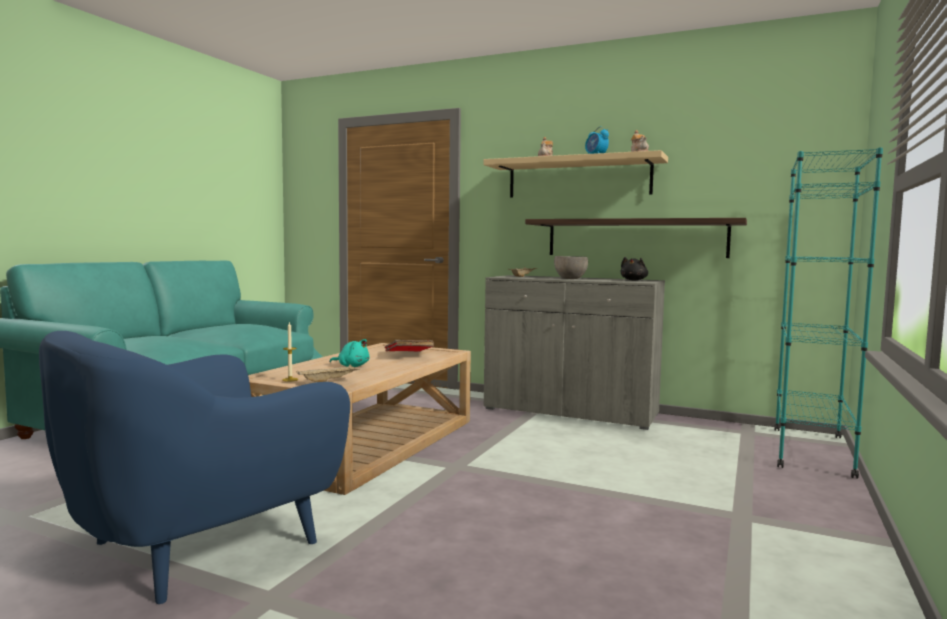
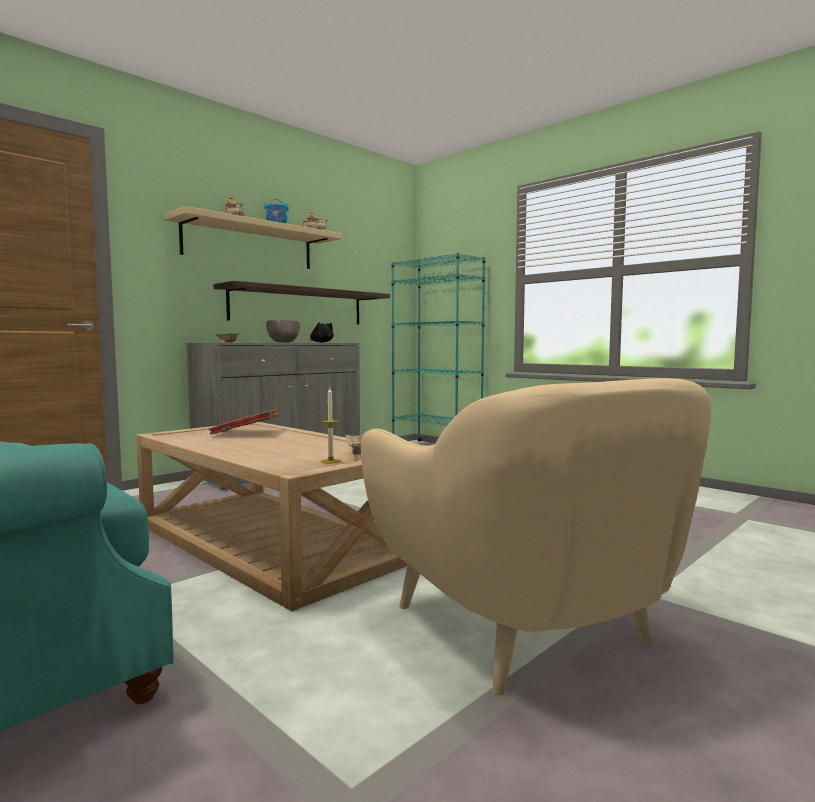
camera: 70 degrees left, 0 degrees up
blue armchair [39,331,350,604] -> beige armchair [361,378,711,695]
turquoise plush toy [330,339,370,367] -> none

